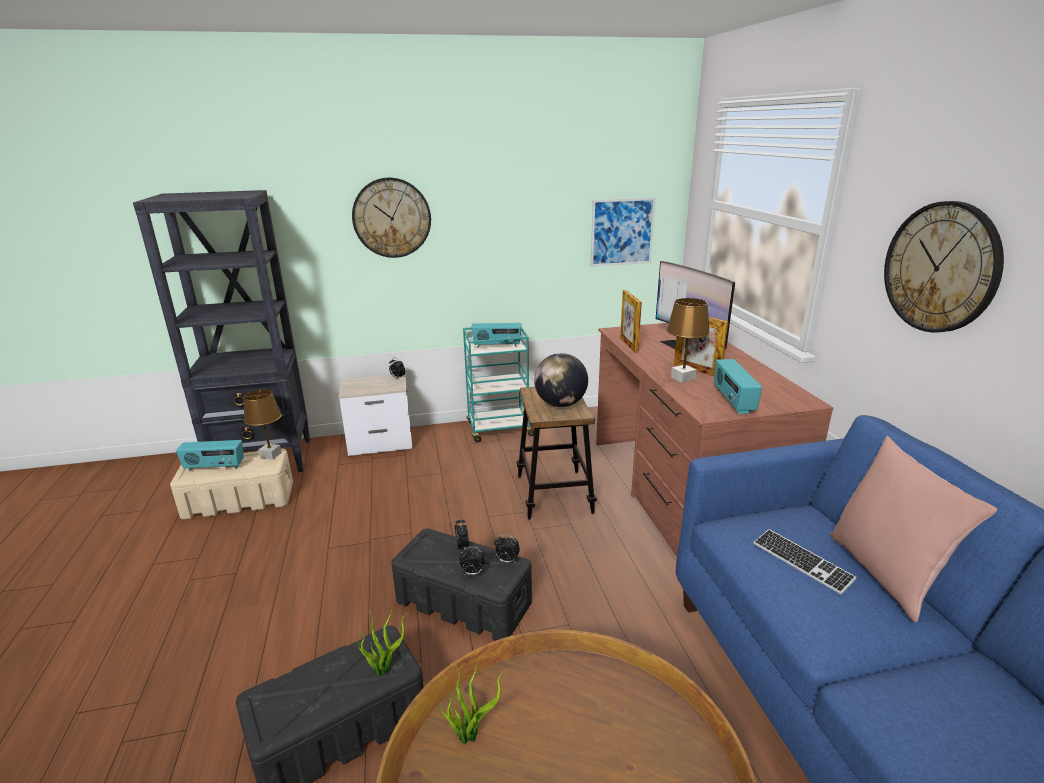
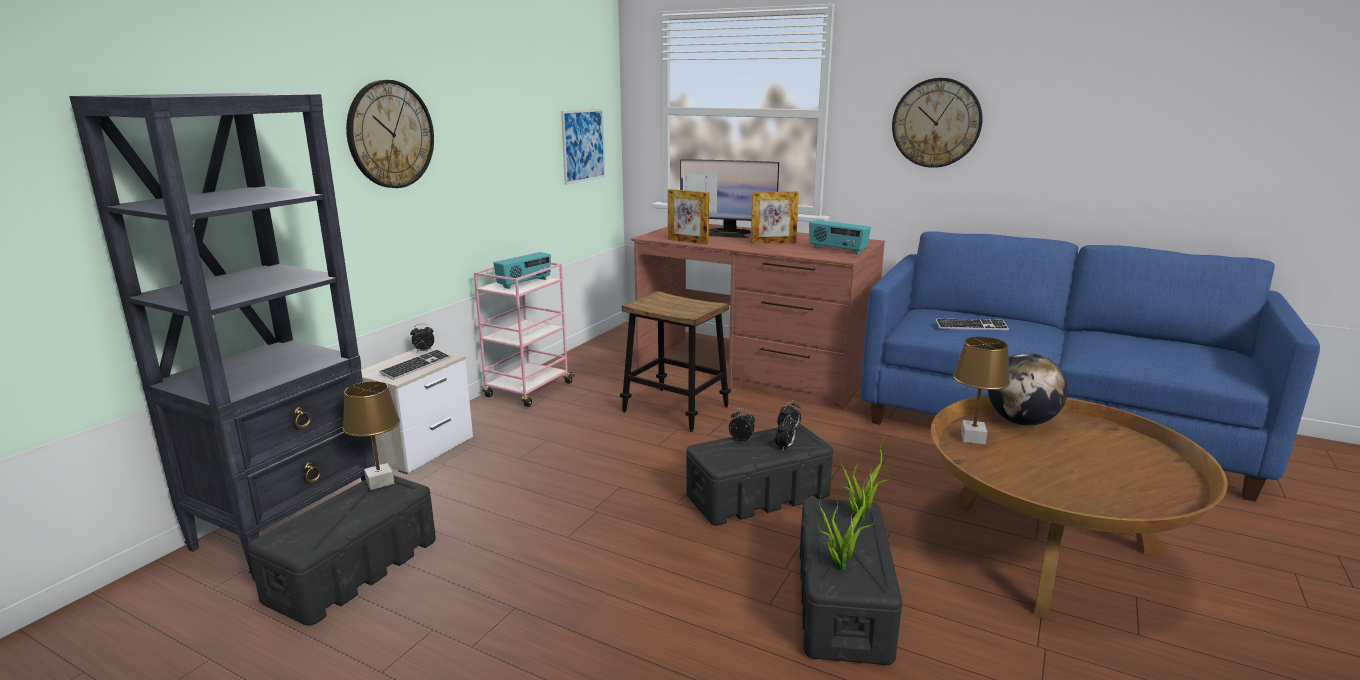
camera: 50 degrees left, 5 degrees down
beige storage box [170,449,293,520] -> black storage box [248,475,436,626]
radio [176,440,244,471] -> none
potted plant [440,657,508,744] -> potted plant moved to [819,472,875,569]
turquoise cart [463,327,534,442] -> pink cart [474,262,575,407]
globe [534,353,588,407] -> globe moved to [988,353,1068,426]
brown table lamp [667,298,710,383] -> brown table lamp moved to [953,337,1010,444]
pink pillow [830,436,997,622] -> none
none -> keyboard [379,349,451,380]

